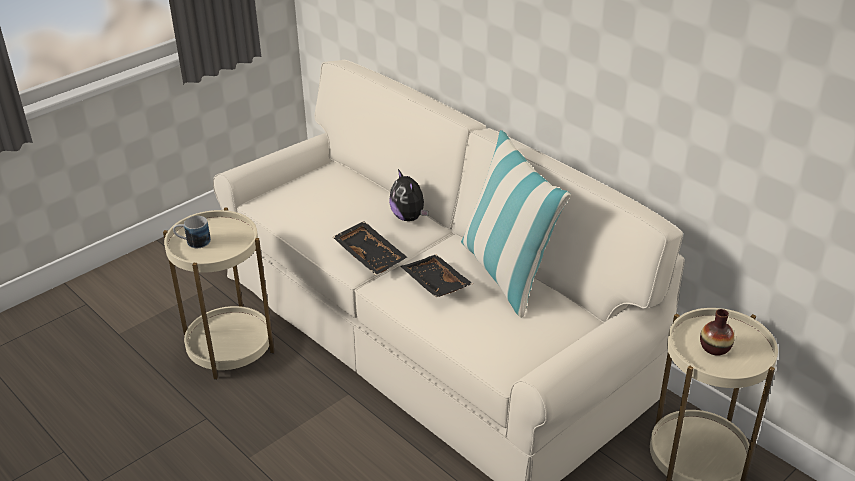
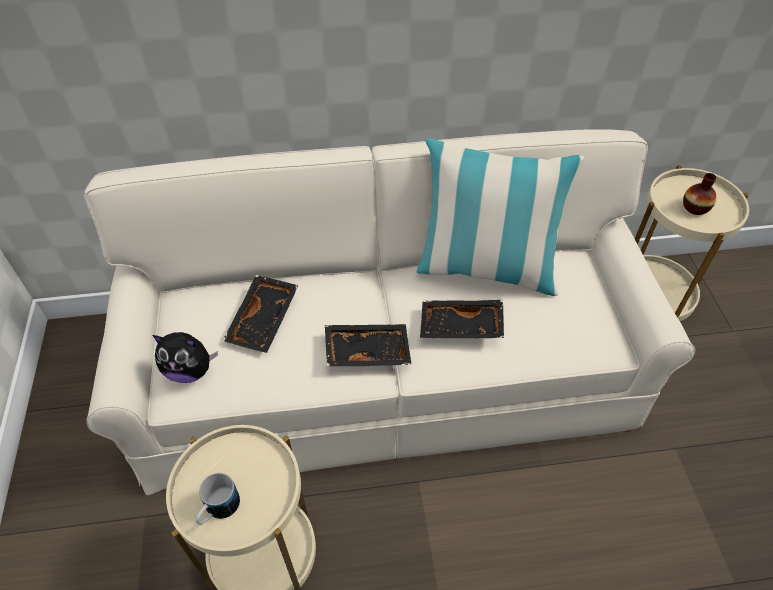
camera: 55 degrees left, 15 degrees up
plush toy [389,169,428,221] -> plush toy moved to [152,332,218,383]
none -> black tray [223,275,298,353]

